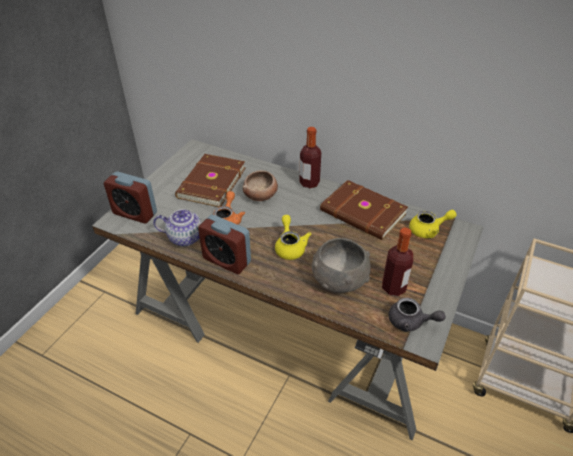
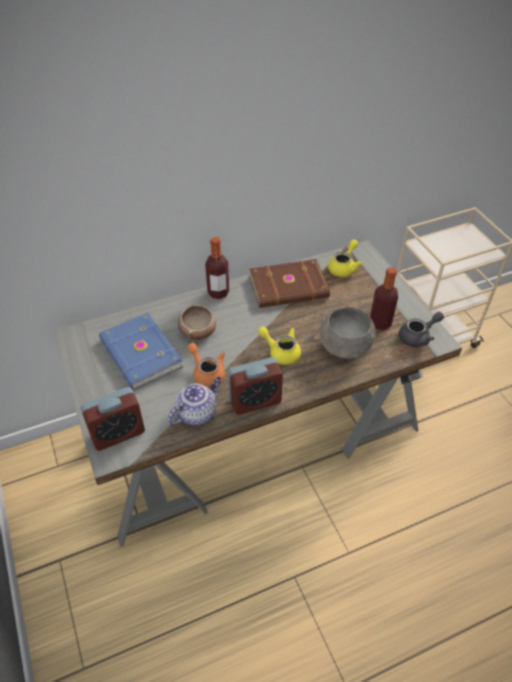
camera: 50 degrees left, 5 degrees up
brown book [175,154,245,207] -> blue book [99,313,183,390]

